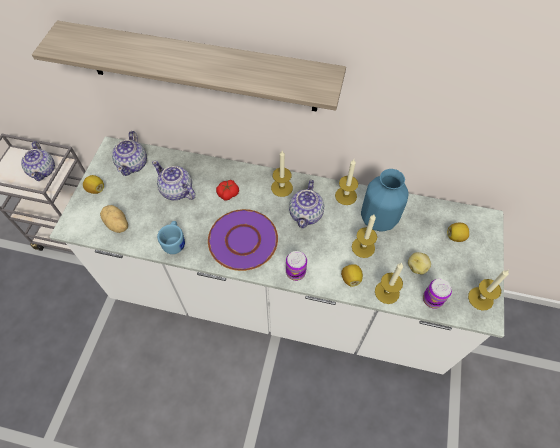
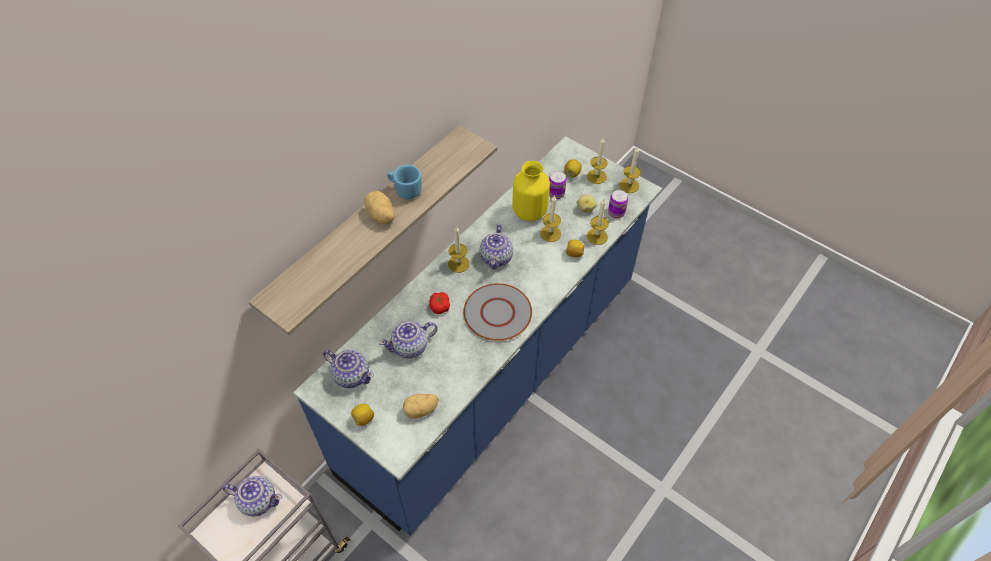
camera: 65 degrees left, 5 degrees down
white counter [50,136,504,374] -> blue counter [293,136,662,536]
blue mug [157,221,185,254] -> blue mug moved to [387,165,422,199]
purple plate [208,209,278,271] -> grey plate [463,283,532,341]
can [286,251,307,281] -> can moved to [549,171,567,199]
teapot [289,180,324,228] -> teapot turned 60 degrees clockwise [480,224,513,270]
candle [335,159,358,205] -> candle moved to [587,138,608,184]
blue vase [361,169,409,232] -> yellow vase [512,161,550,221]
none -> potato [365,191,394,224]

